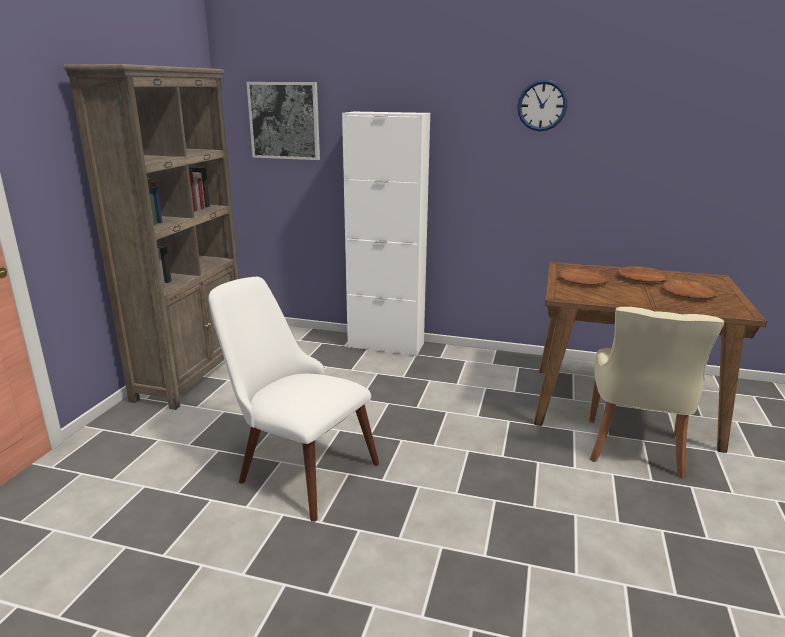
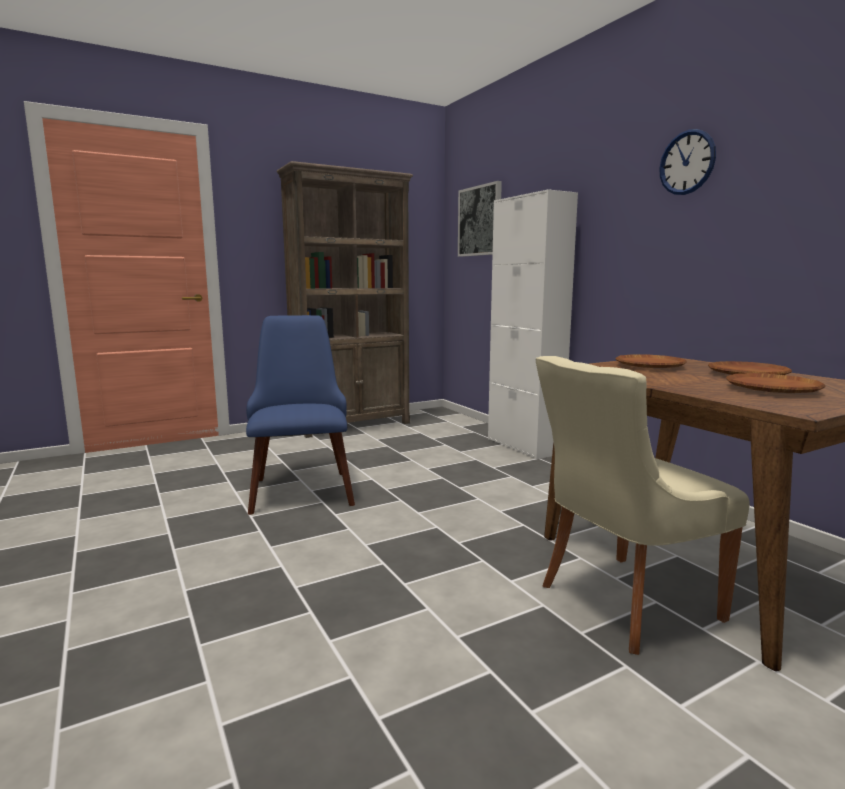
camera: 45 degrees right, 10 degrees down
white chair [208,277,379,522] -> blue chair [246,315,355,515]

